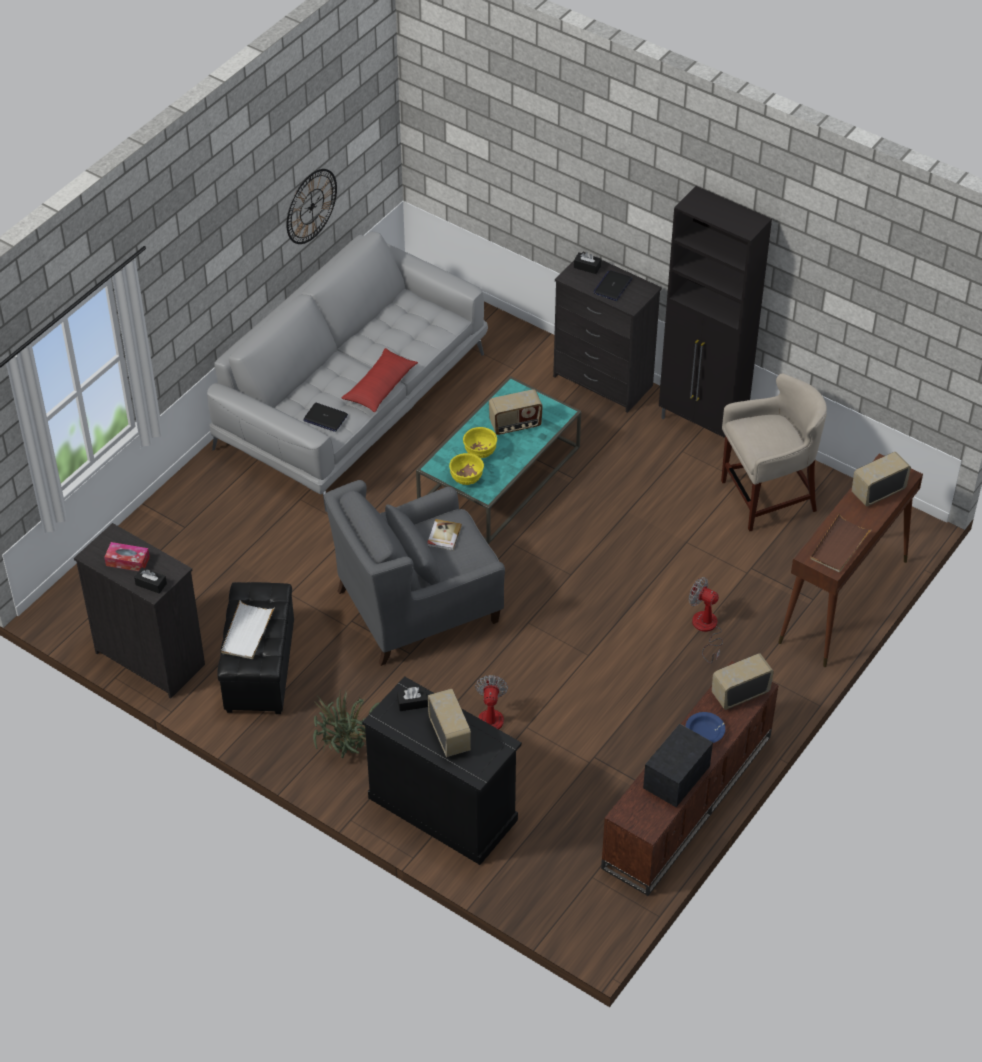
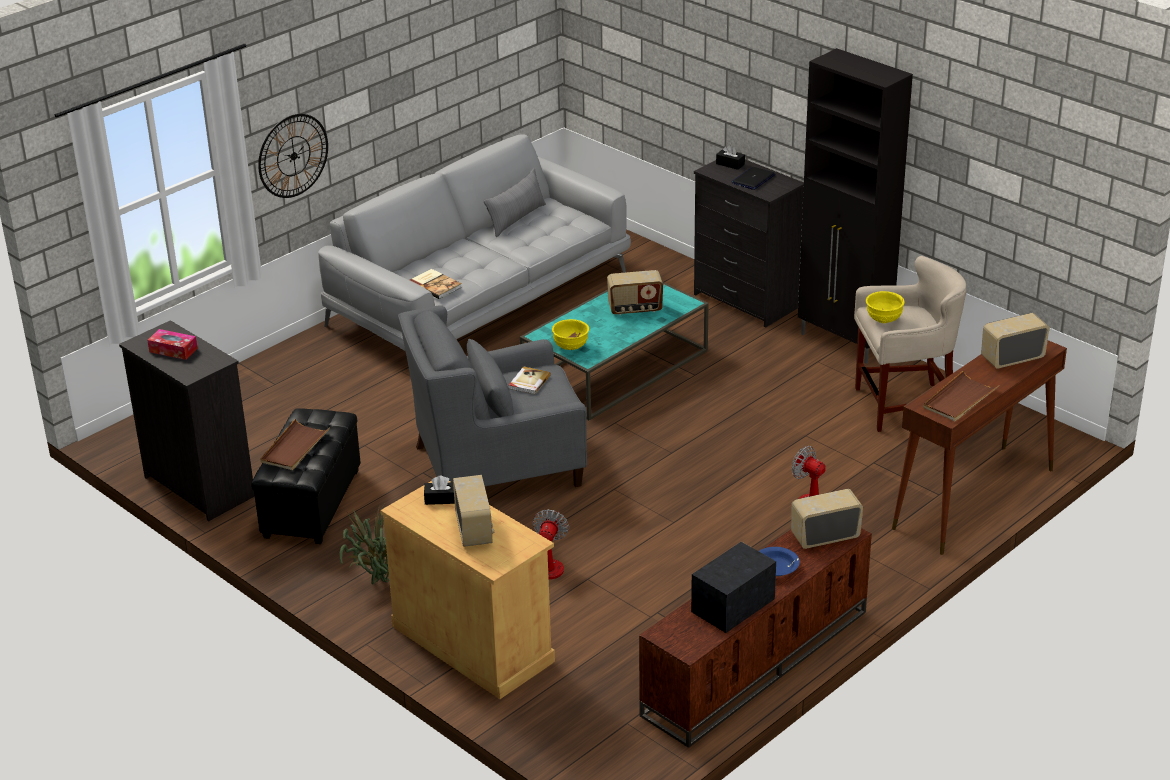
camera: 10 degrees right, 15 degrees down
black tissue box [134,567,167,594] -> none
white tray [221,601,275,659] -> brown tray [260,419,330,470]
wall clock [286,169,337,244] -> wall clock moved to [258,114,328,198]
laptop [303,403,348,432] -> book [410,269,462,299]
red pillow [342,348,418,412] -> none
black cabinet [362,676,522,865] -> beige cabinet [380,481,555,699]
yellow bowl [463,427,497,458] -> yellow bowl moved to [866,291,905,323]
none -> grey pillow [484,168,546,237]

